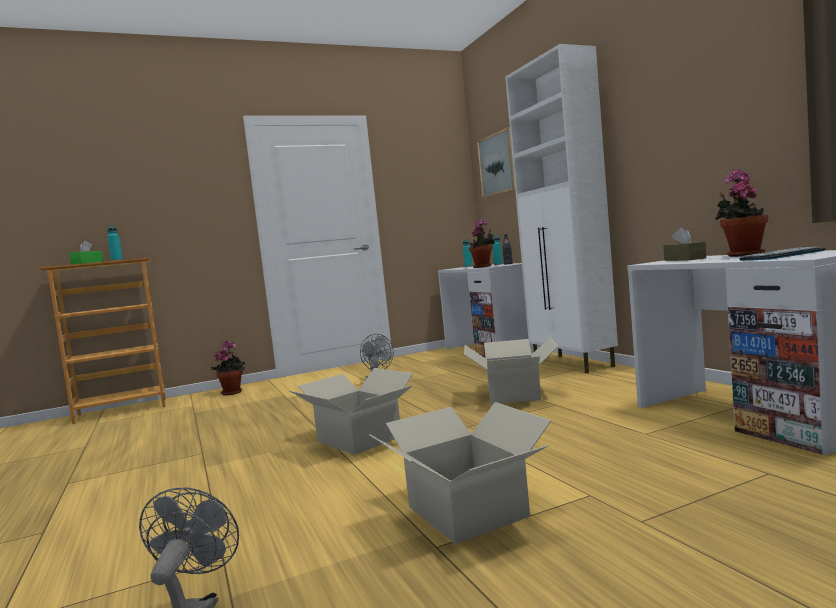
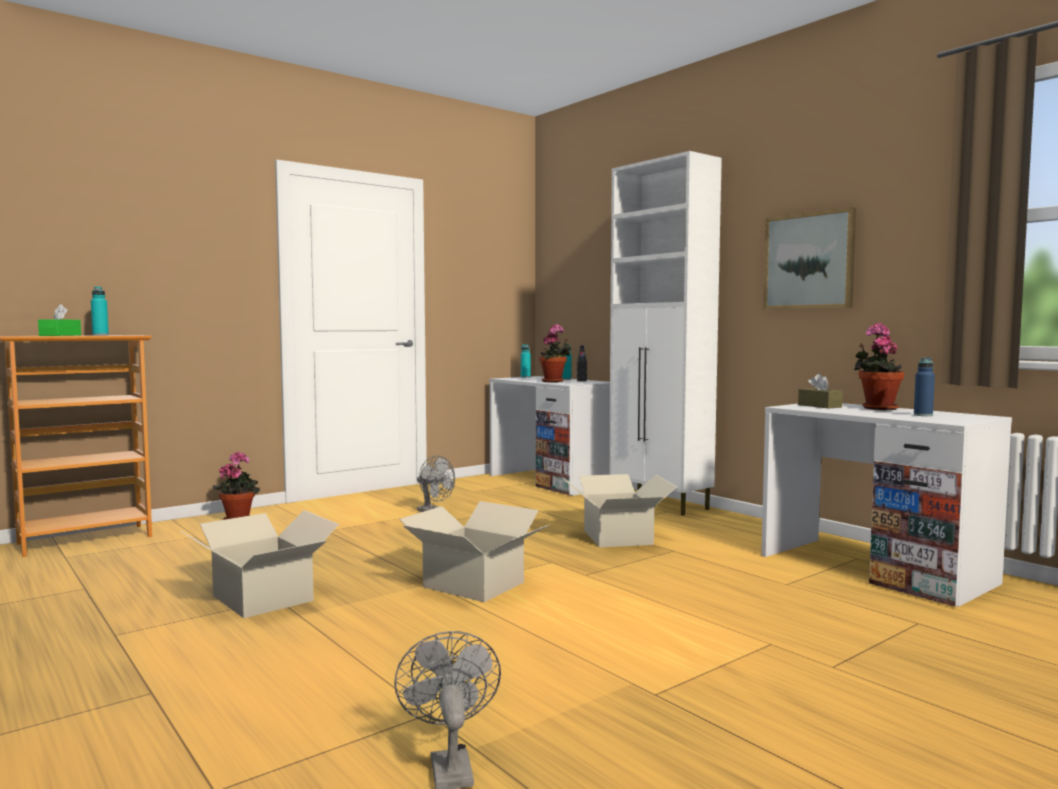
camera: 15 degrees left, 0 degrees up
cardboard box [369,402,552,544] -> cardboard box moved to [180,510,339,618]
picture [477,127,515,198] -> picture moved to [763,207,856,310]
keyboard [739,246,826,261] -> blue bottle [914,357,935,416]

